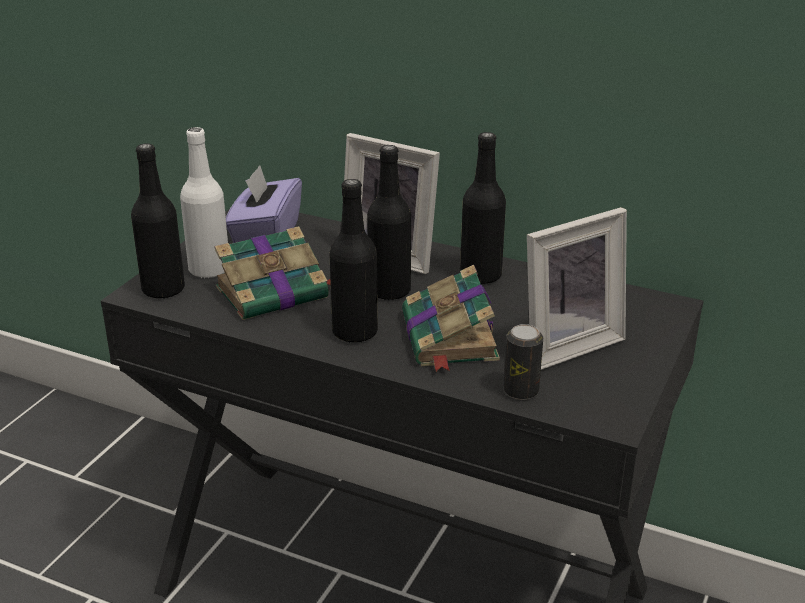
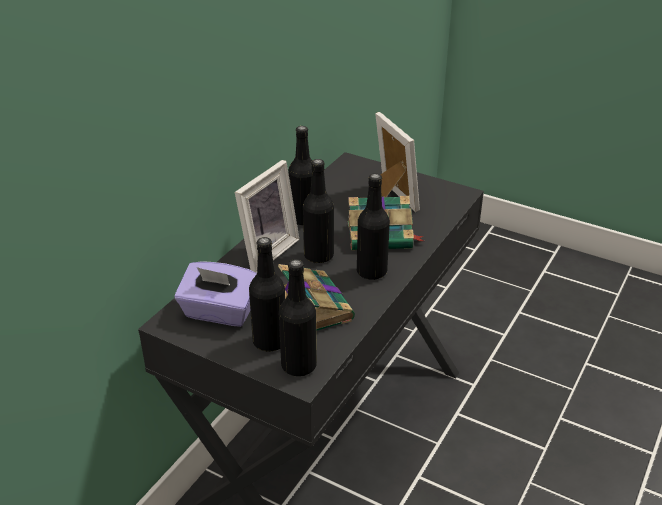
camera: 85 degrees left, 5 degrees up
white bottle [180,127,228,279] -> black bottle [249,237,285,352]
can [503,324,543,400] -> none

